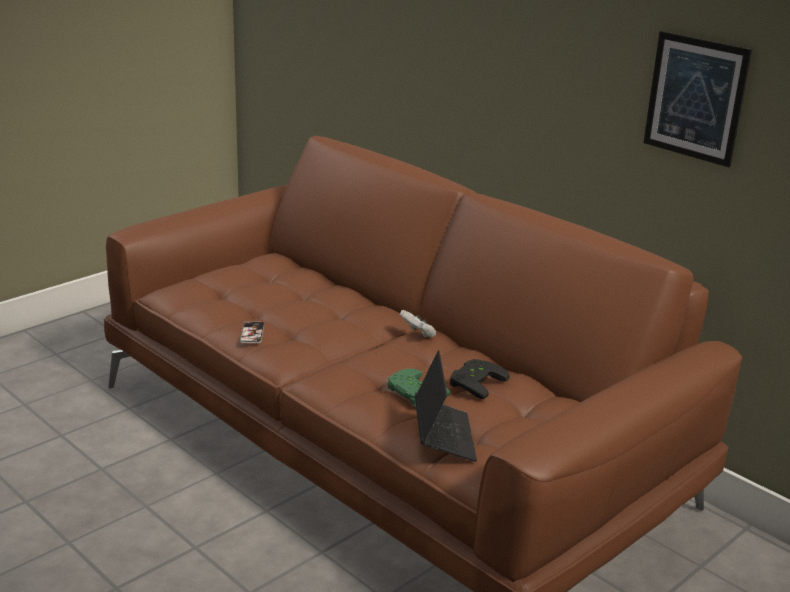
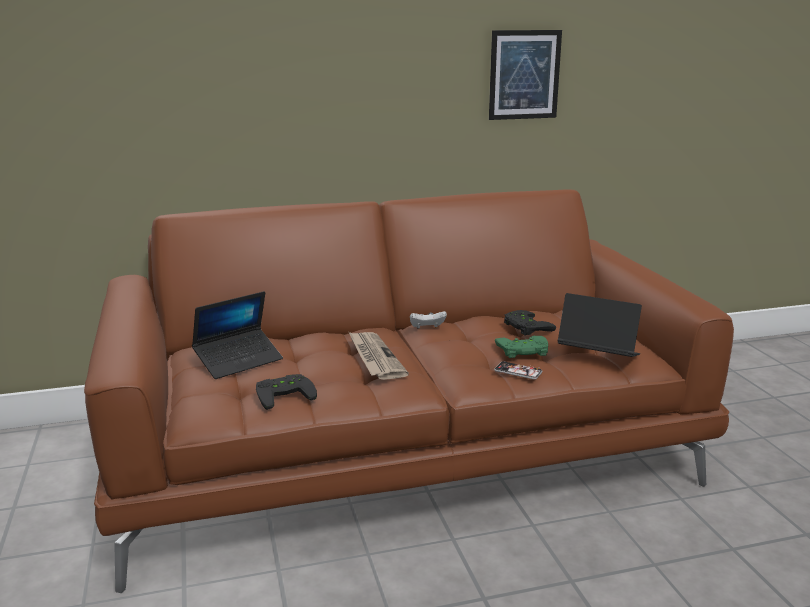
camera: 60 degrees left, 5 degrees down
phone [239,322,265,344] -> phone moved to [494,361,542,380]
none -> laptop [192,291,283,379]
none -> black game controller [256,374,317,410]
none -> newspaper [349,332,409,380]

